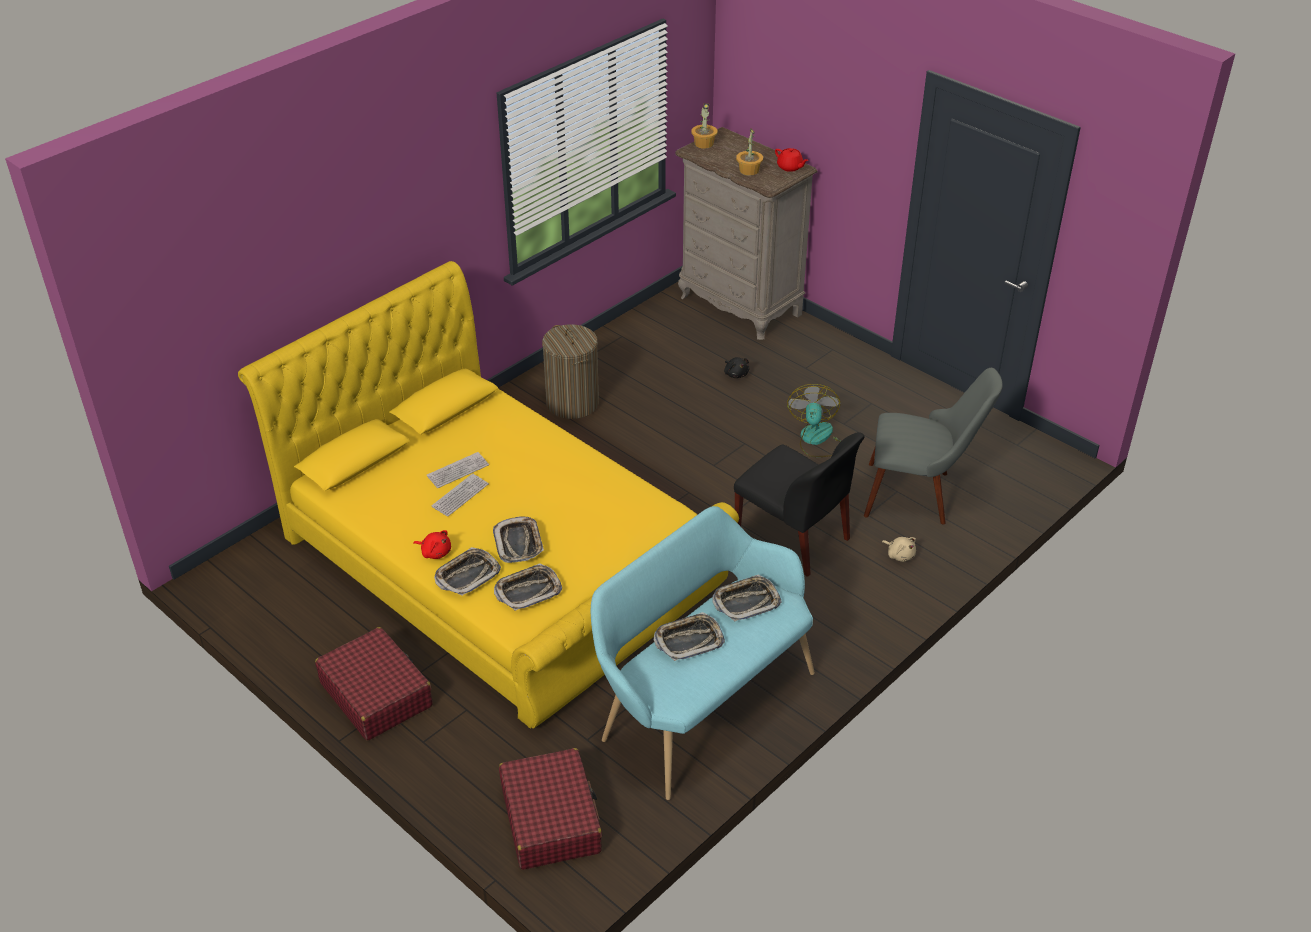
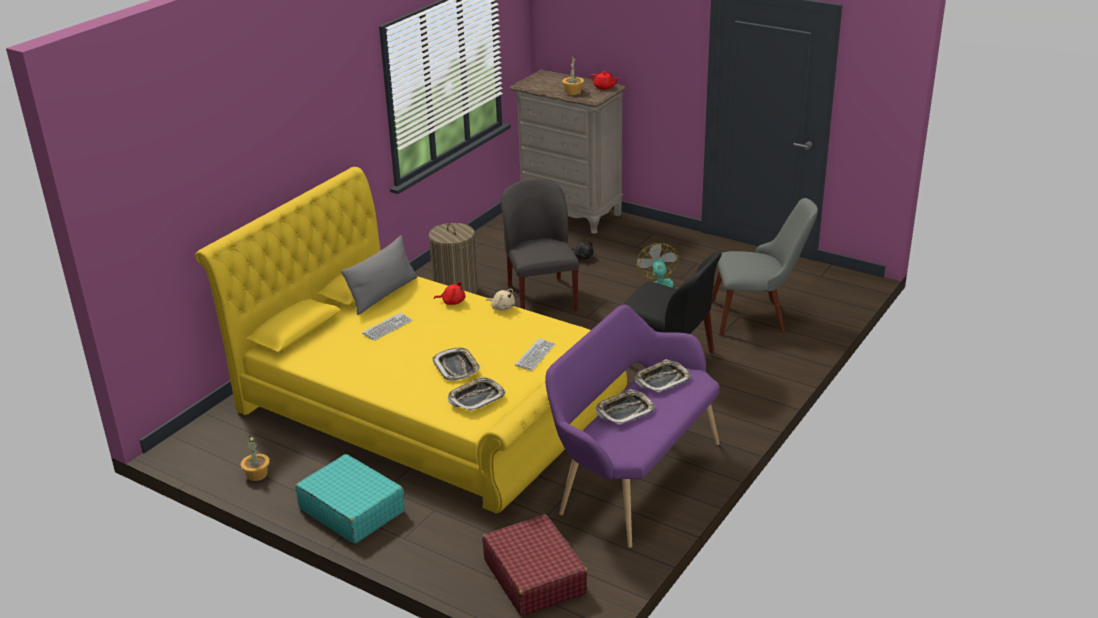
camera: 10 degrees left, 10 degrees down
red suitcase [315,627,432,741] -> turquoise suitcase [295,454,405,544]
red plush toy [413,530,451,559] -> red plush toy moved to [434,282,465,305]
keyboard [431,473,489,517] -> keyboard moved to [515,338,555,371]
tray [434,547,501,596] -> none
turquoise bench [590,506,815,800] -> purple bench [545,305,720,548]
potted plant [691,103,717,149] -> potted plant moved to [241,436,270,481]
beige plush toy [882,537,916,562] -> beige plush toy moved to [486,289,515,311]
none -> grey pillow [341,236,417,315]
none -> grey chair [501,179,579,311]

